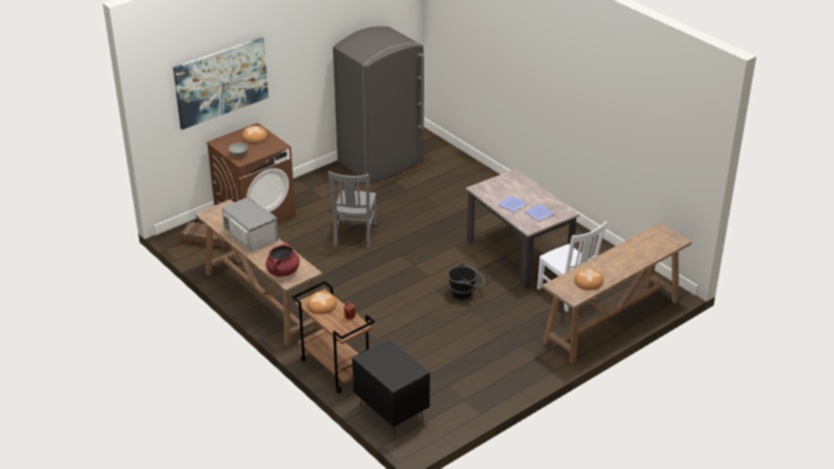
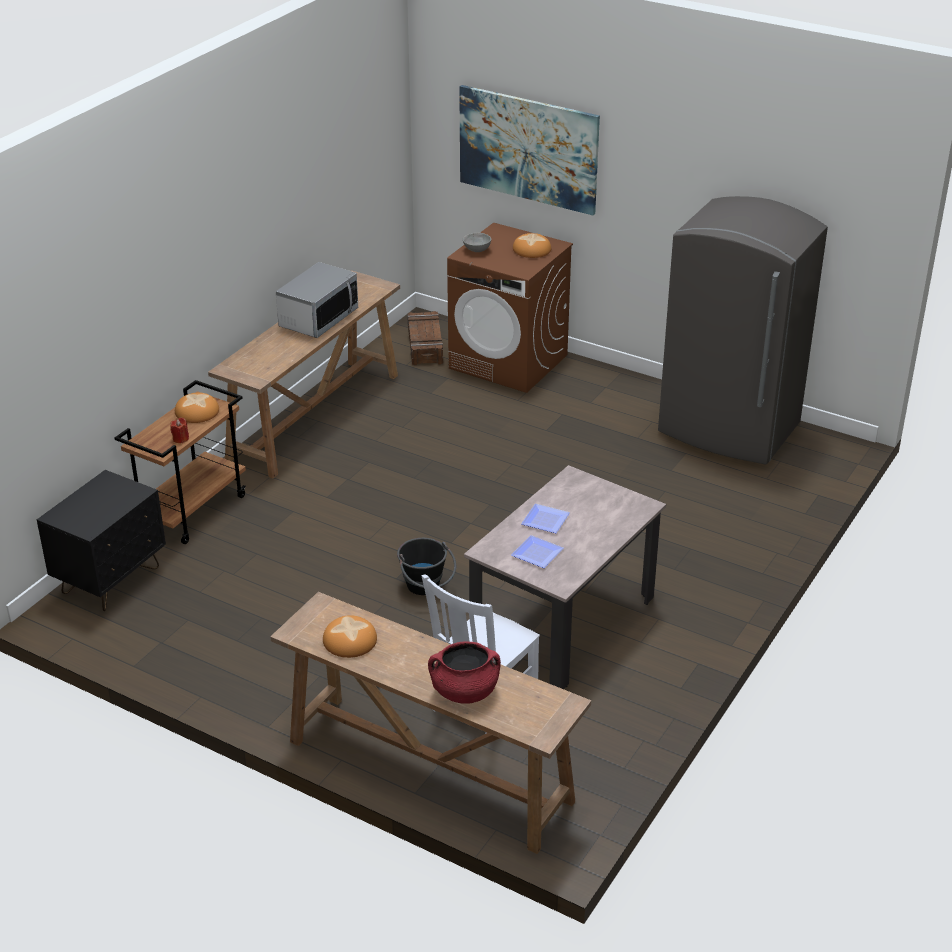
camera: 70 degrees right, 0 degrees up
red cooking pot [266,243,300,277] -> red cooking pot moved to [428,642,501,704]
grey chair [328,171,377,248] -> none

